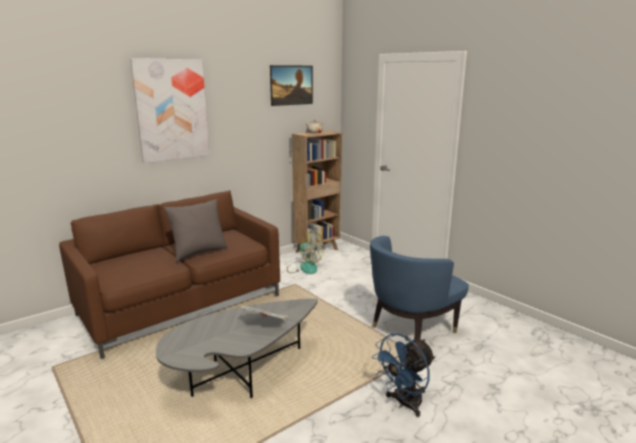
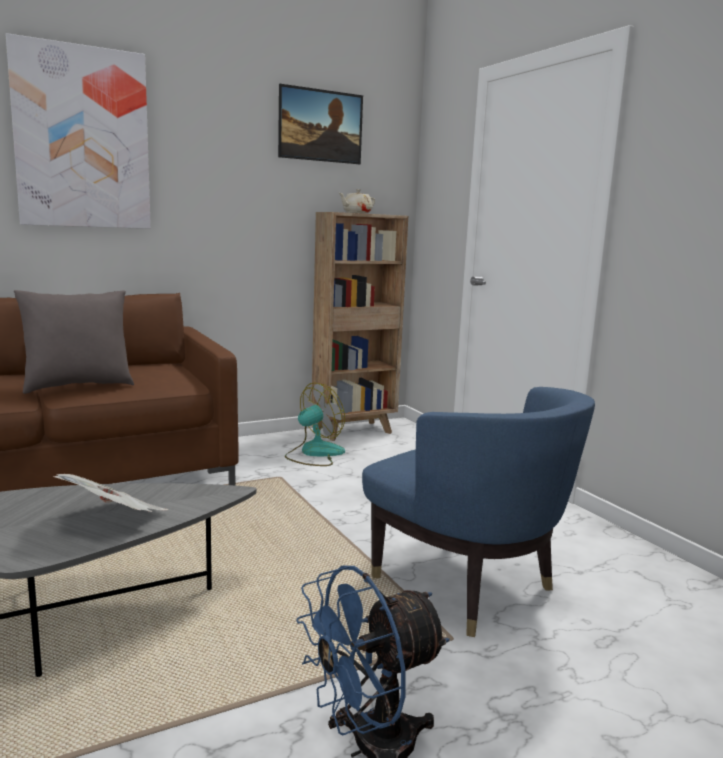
camera: 10 degrees right, 5 degrees down
fan [287,231,324,274] -> fan turned 90 degrees counterclockwise [285,383,345,466]
blue armchair [370,236,469,340] -> blue armchair turned 105 degrees counterclockwise [362,387,595,637]

